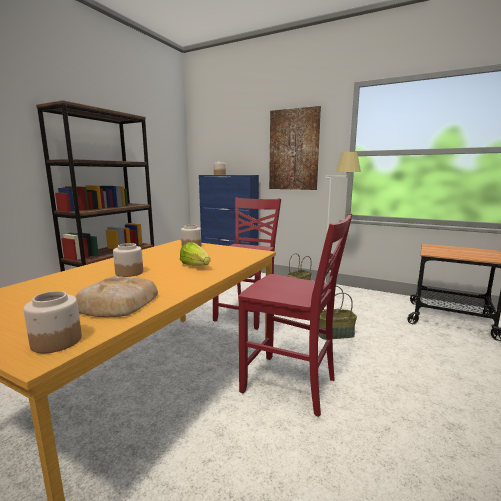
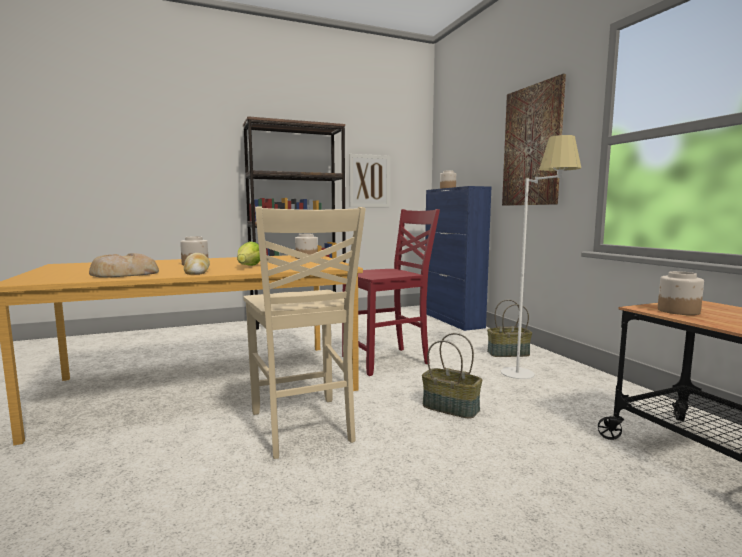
camera: 40 degrees right, 5 degrees down
jar [23,291,82,353] -> jar moved to [658,271,704,315]
red chair [238,213,352,417] -> beige chair [243,206,366,459]
none -> bread [184,253,210,275]
none -> picture [349,154,389,207]

